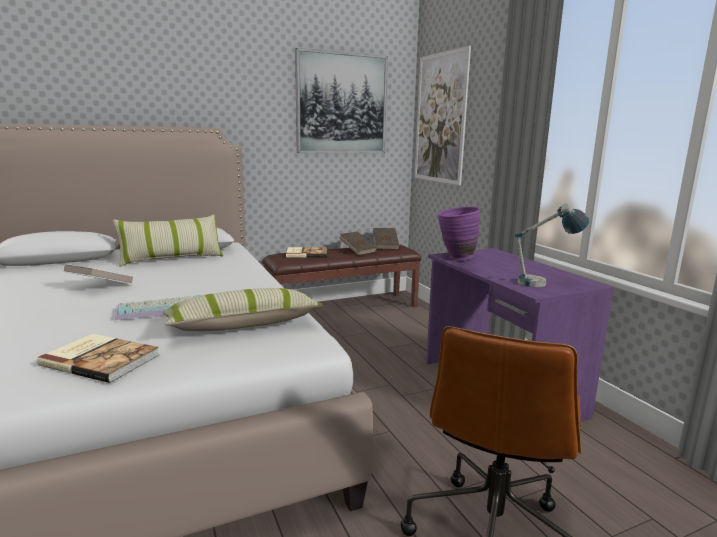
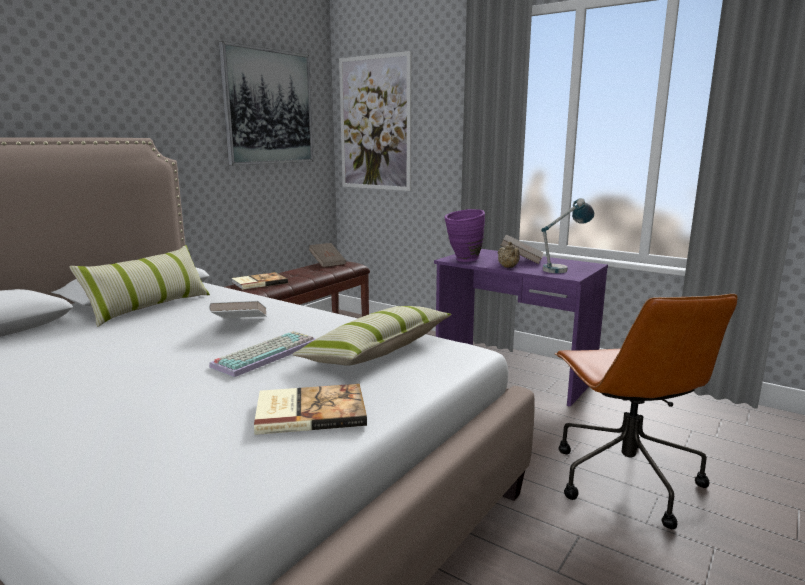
camera: 30 degrees left, 0 degrees up
white book [63,264,134,284] -> white book moved to [209,301,267,318]
brown book [339,231,377,255] -> brown book moved to [501,234,543,264]
none -> beige teapot [498,242,520,268]

